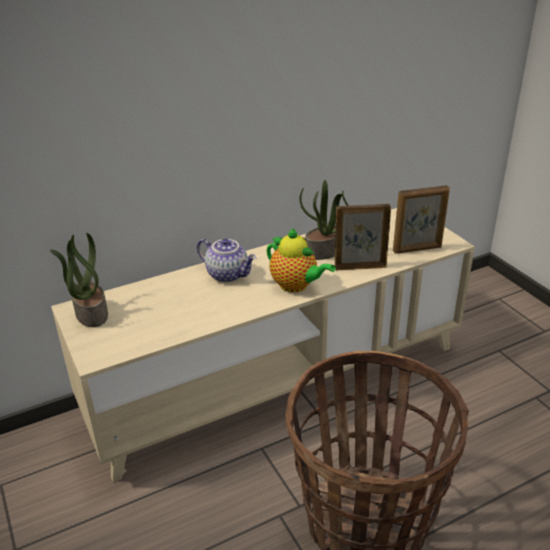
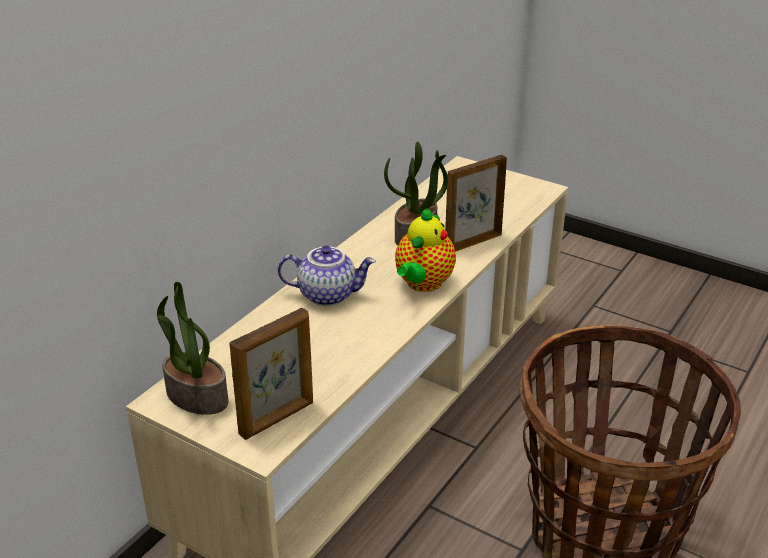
camera: 30 degrees left, 0 degrees up
teapot [266,228,336,292] -> teapot turned 105 degrees clockwise [395,208,456,292]
picture frame [393,185,450,254] -> picture frame moved to [229,308,313,440]

